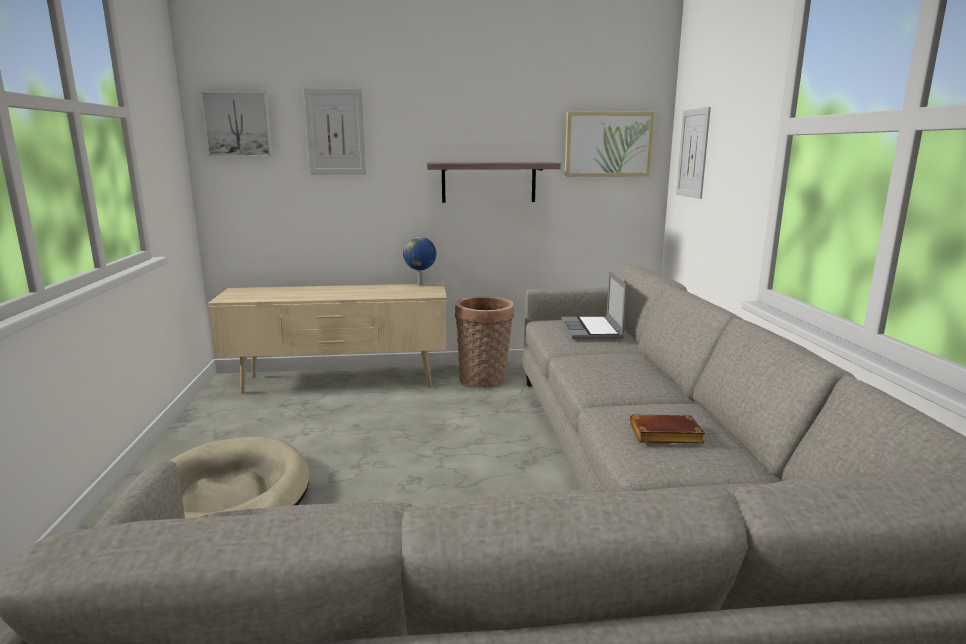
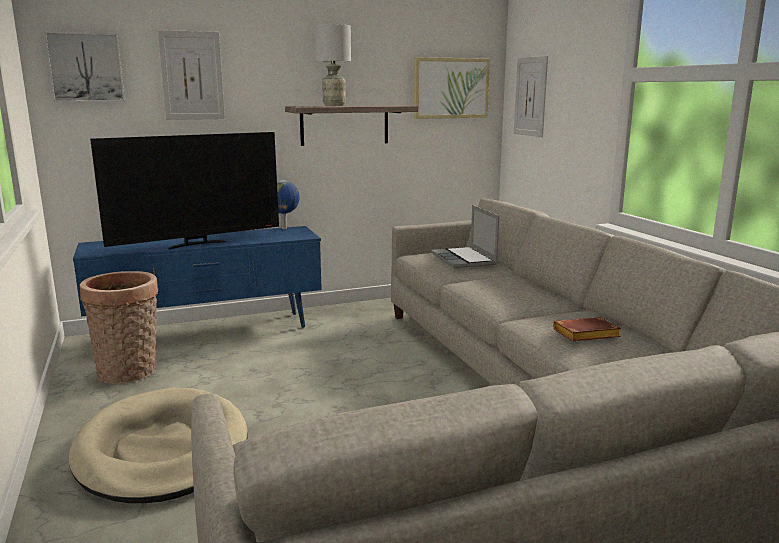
camera: 15 degrees left, 0 degrees up
beige tv stand [208,283,447,393] -> blue tv stand [73,226,322,328]
basket [455,296,514,388] -> basket moved to [80,271,158,384]
none -> television [90,132,279,250]
none -> grey table lamp [314,24,351,106]

